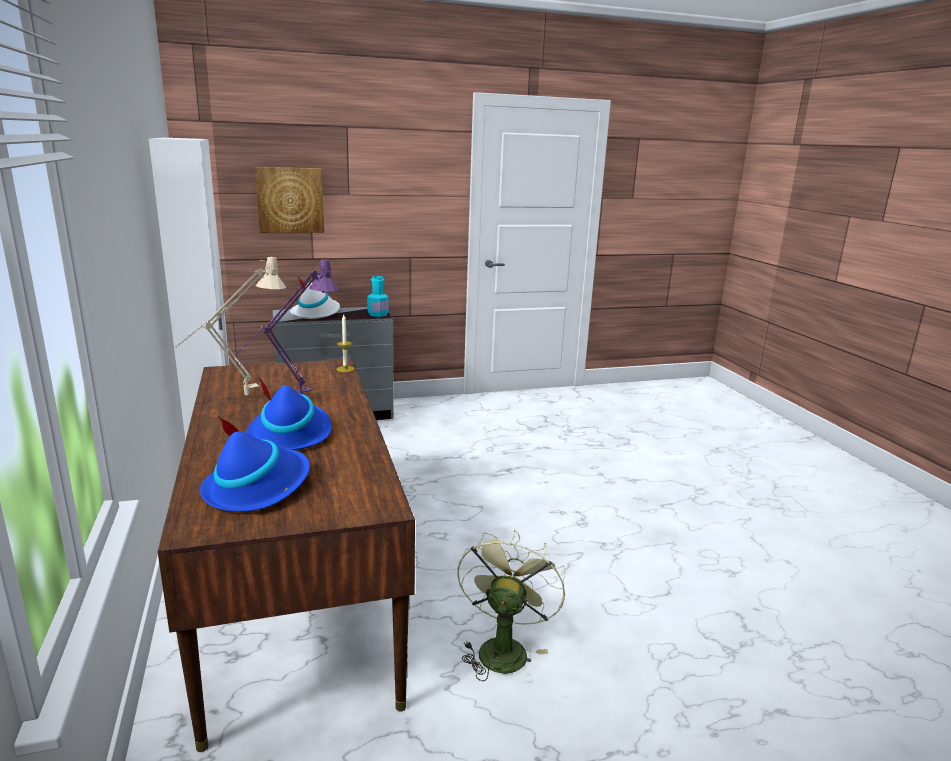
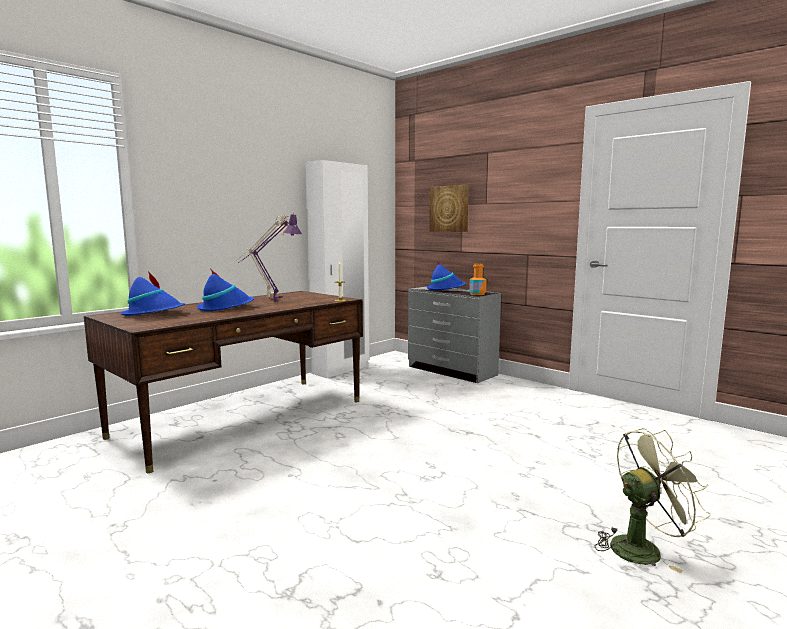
camera: 60 degrees right, 10 degrees down
white hat [290,277,340,319] -> blue hat [426,261,466,291]
turquoise bottle [367,276,389,317] -> orange bottle [469,264,486,295]
green fan [457,530,566,681] -> green fan moved to [595,428,710,573]

